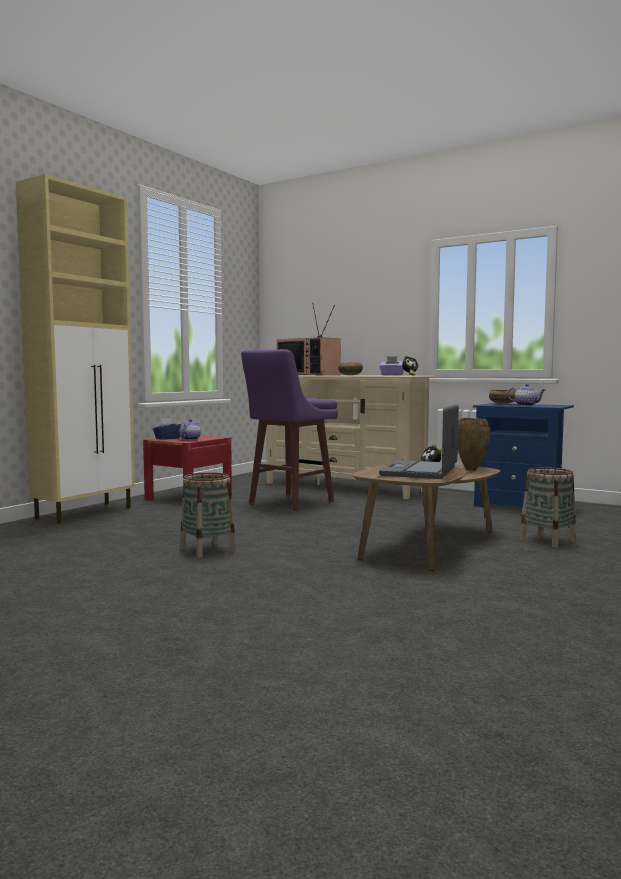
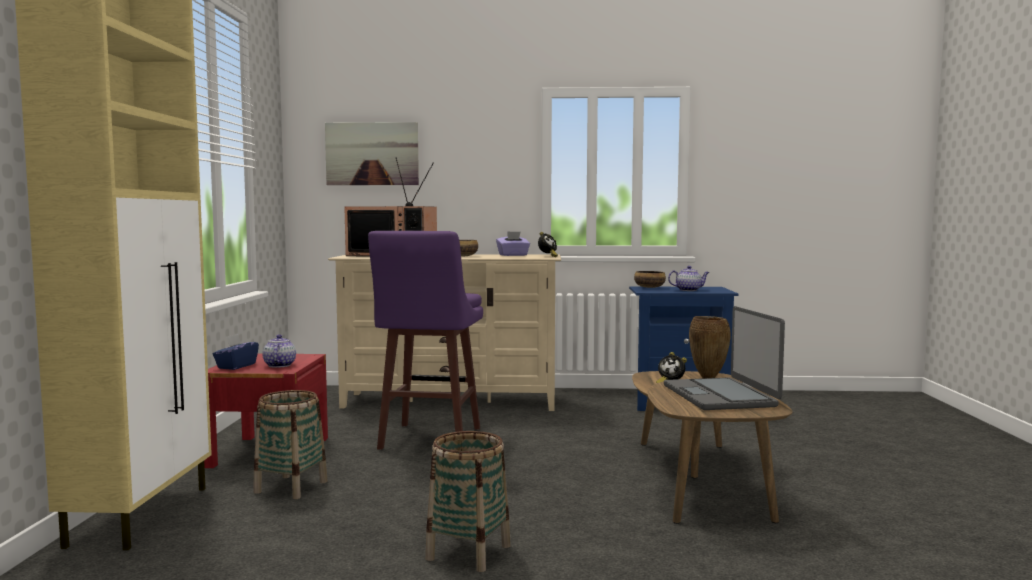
camera: 30 degrees left, 0 degrees up
basket [520,467,576,548] -> basket moved to [253,390,328,499]
none -> picture [325,122,419,185]

